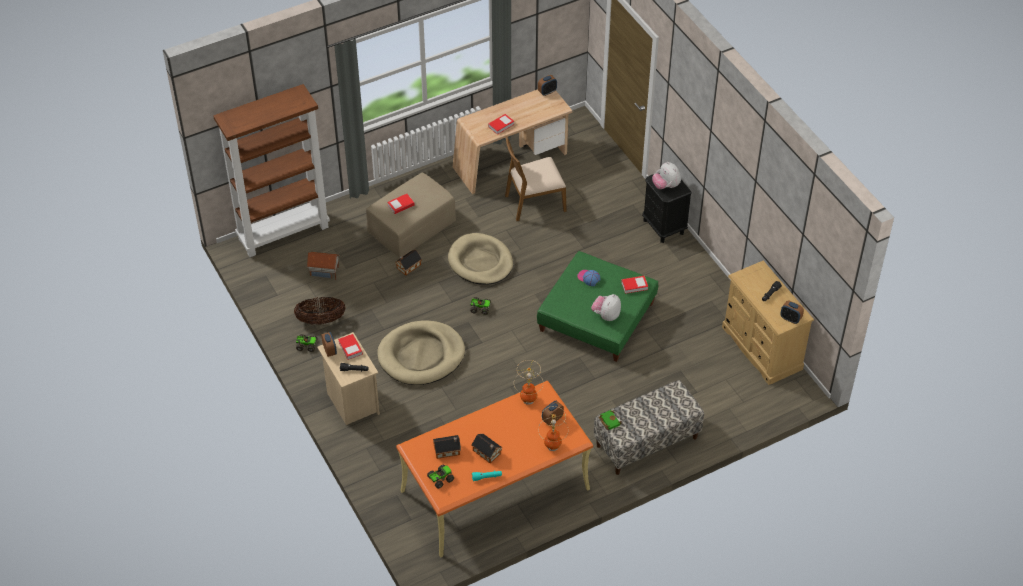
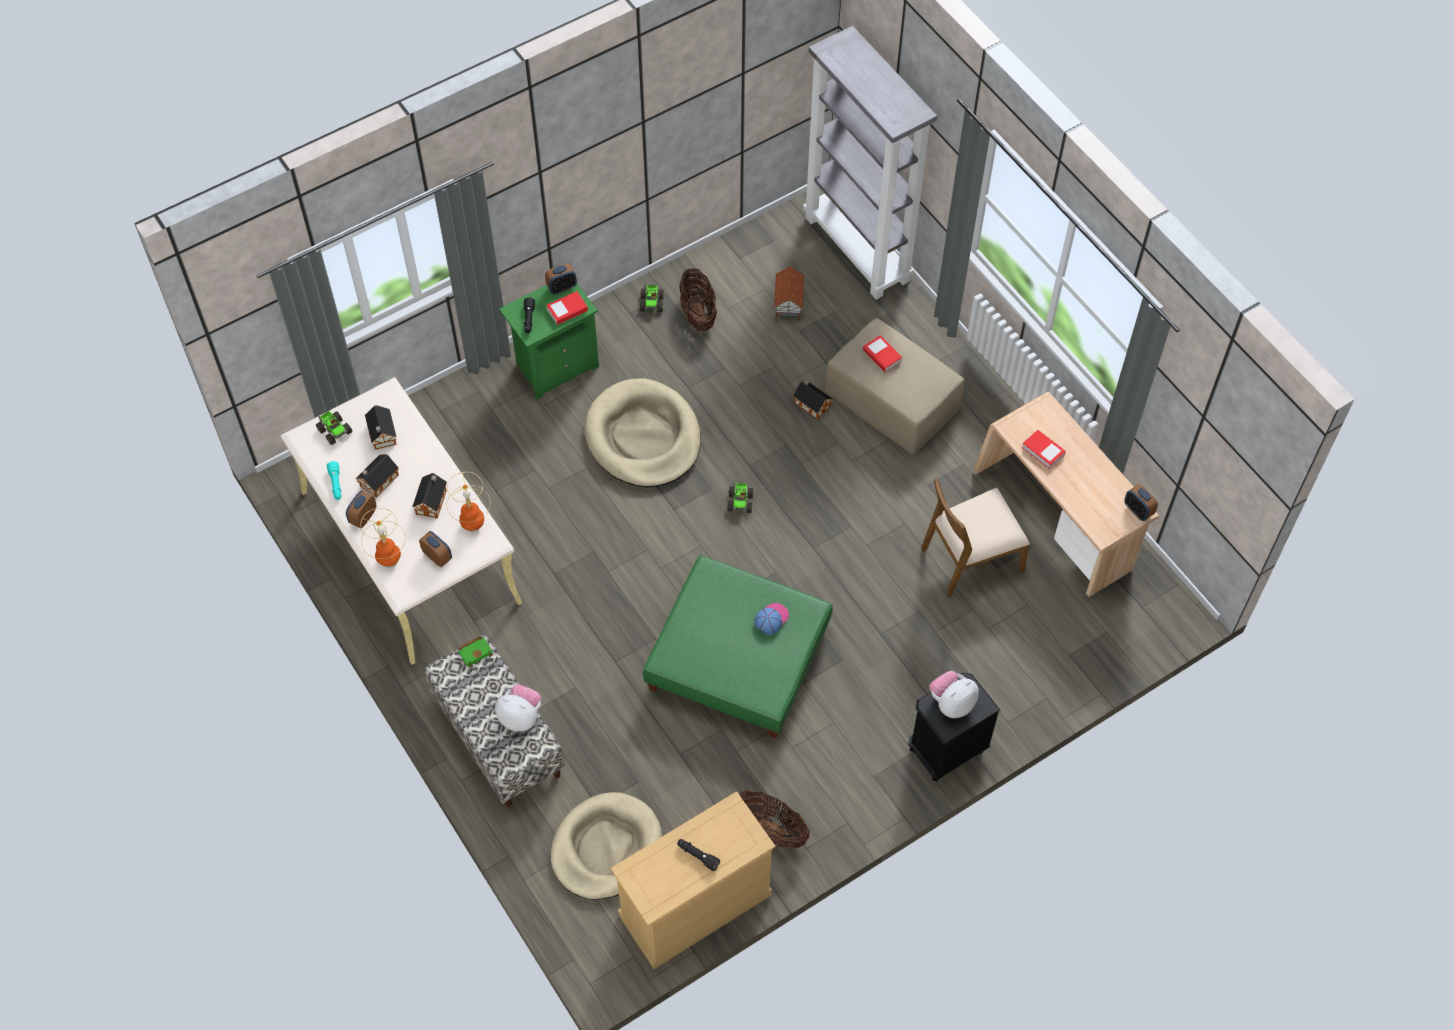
camera: 85 degrees right, 10 degrees up
brown bookcase [213,84,330,257] -> grey bookcase [803,26,937,300]
beige nightstand [317,332,380,425] -> green nightstand [499,284,599,400]
orange desk [396,380,593,558] -> beige desk [281,377,522,665]
beige dog bed [448,233,513,285] -> beige dog bed moved to [550,792,662,900]
brown chair [505,136,567,221] -> brown chair turned 90 degrees counterclockwise [921,477,1030,597]
plush toy [591,294,621,321] -> plush toy moved to [495,684,541,732]
book [621,276,648,294] -> none
alarm clock [781,301,804,324] -> alarm clock moved to [346,491,376,528]
none -> toy house [412,473,447,519]
none -> basket [739,790,810,848]

